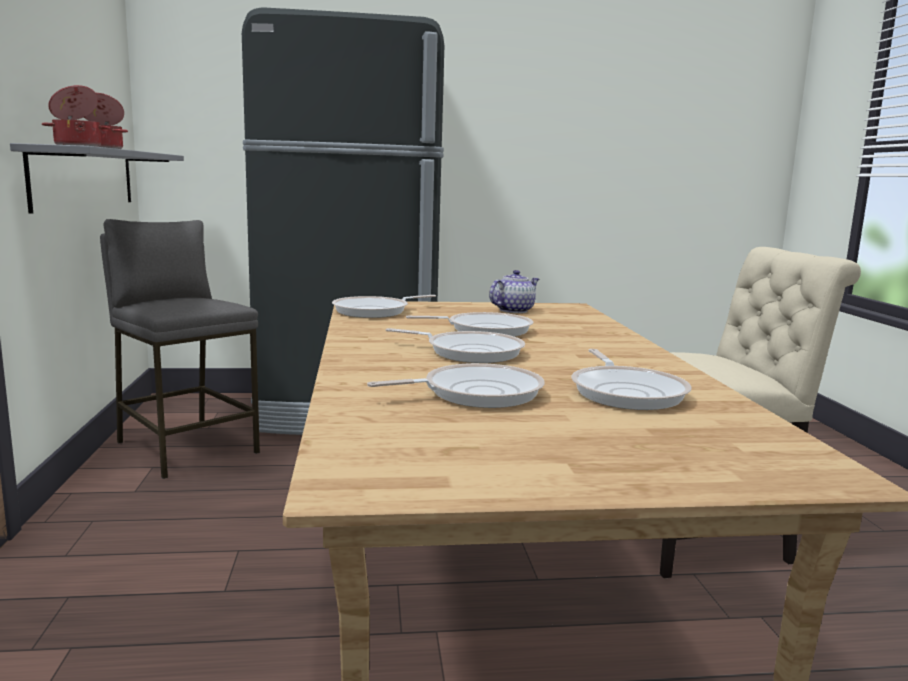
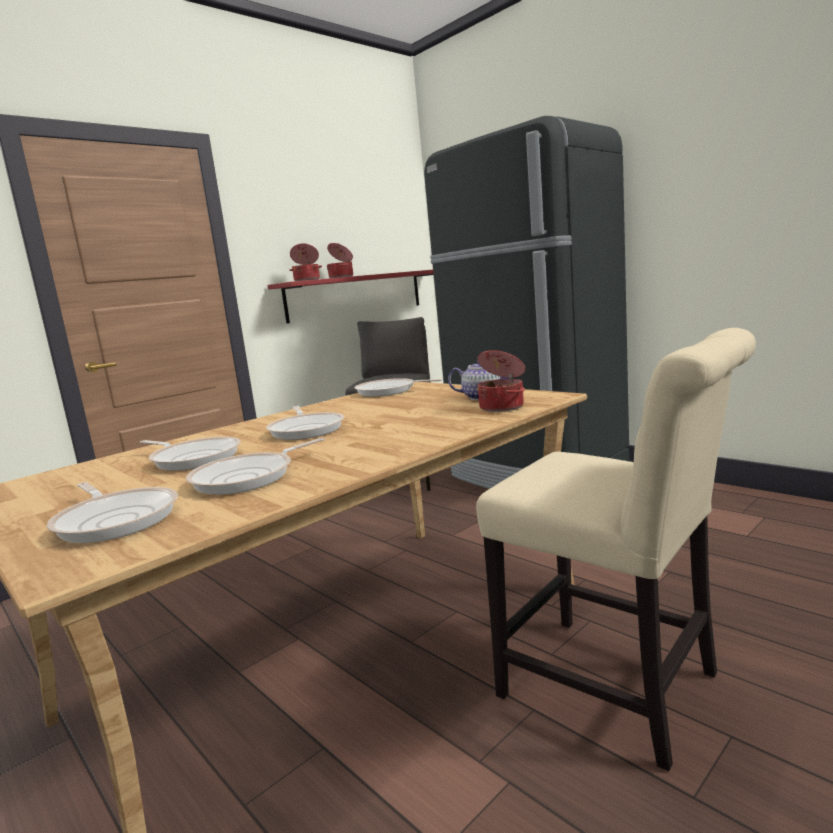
camera: 55 degrees right, 0 degrees up
grey shelf [10,143,184,214] -> red shelf [268,270,434,324]
frying pan [406,312,533,337] -> frying pan moved to [47,482,178,543]
none -> cooking pot [477,350,525,412]

